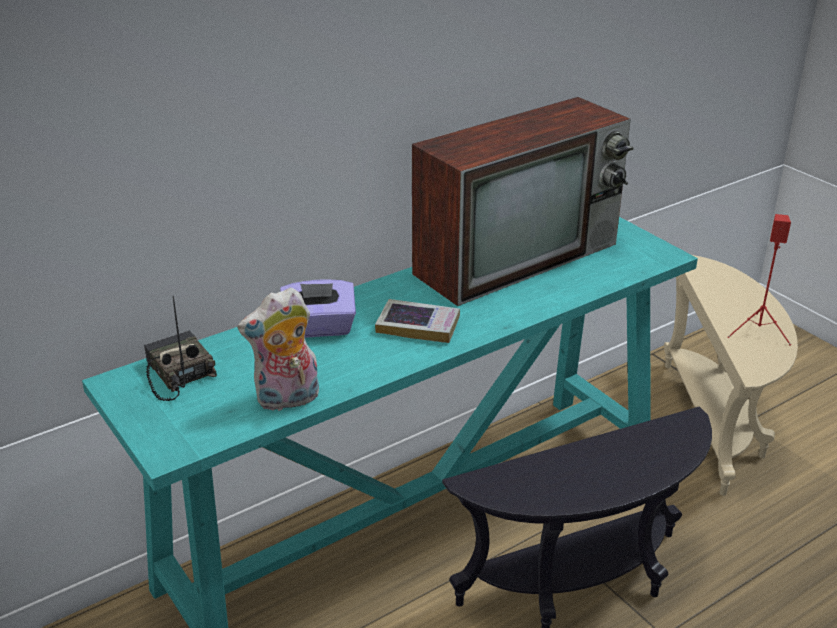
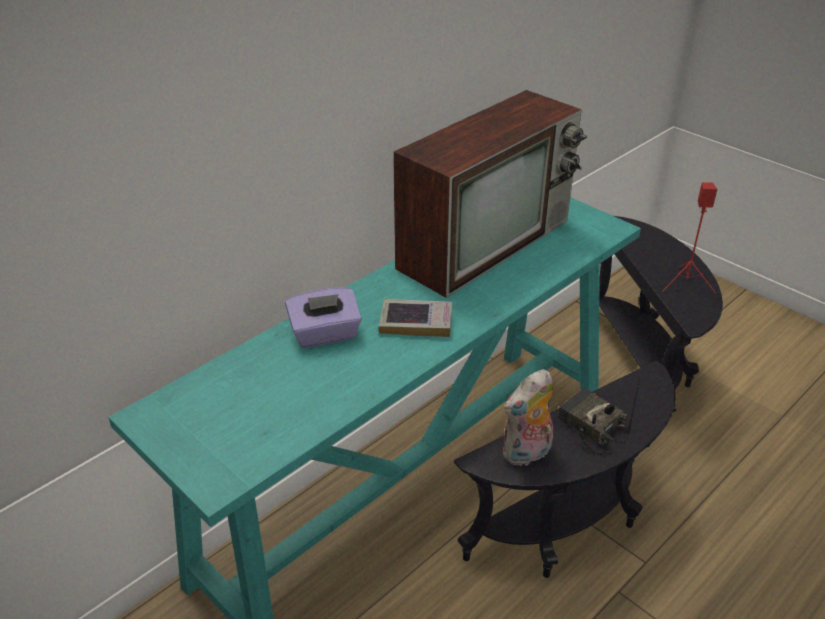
camera: 10 degrees left, 5 degrees up
radio [144,296,217,401] -> radio moved to [558,377,640,455]
plush toy [237,287,319,411] -> plush toy moved to [503,369,553,466]
beige side table [664,255,798,496] -> black side table [599,216,723,412]

